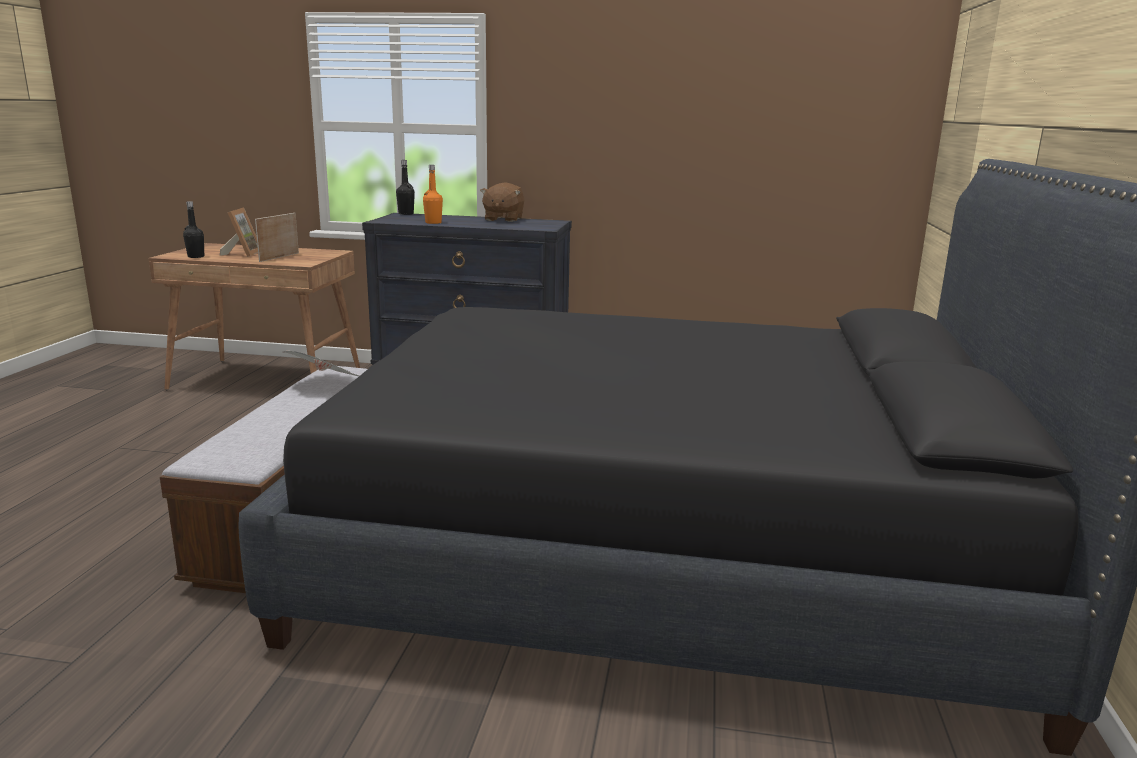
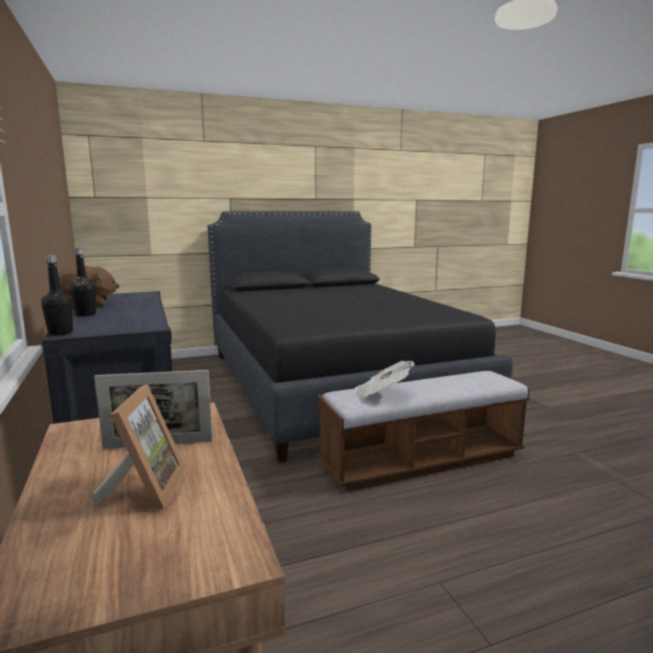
camera: 120 degrees left, 5 degrees down
black bottle [183,201,204,258] -> black bottle moved to [70,248,96,316]
picture frame [220,207,258,257] -> picture frame turned 120 degrees clockwise [92,384,186,511]
orange bottle [423,165,443,224] -> none

